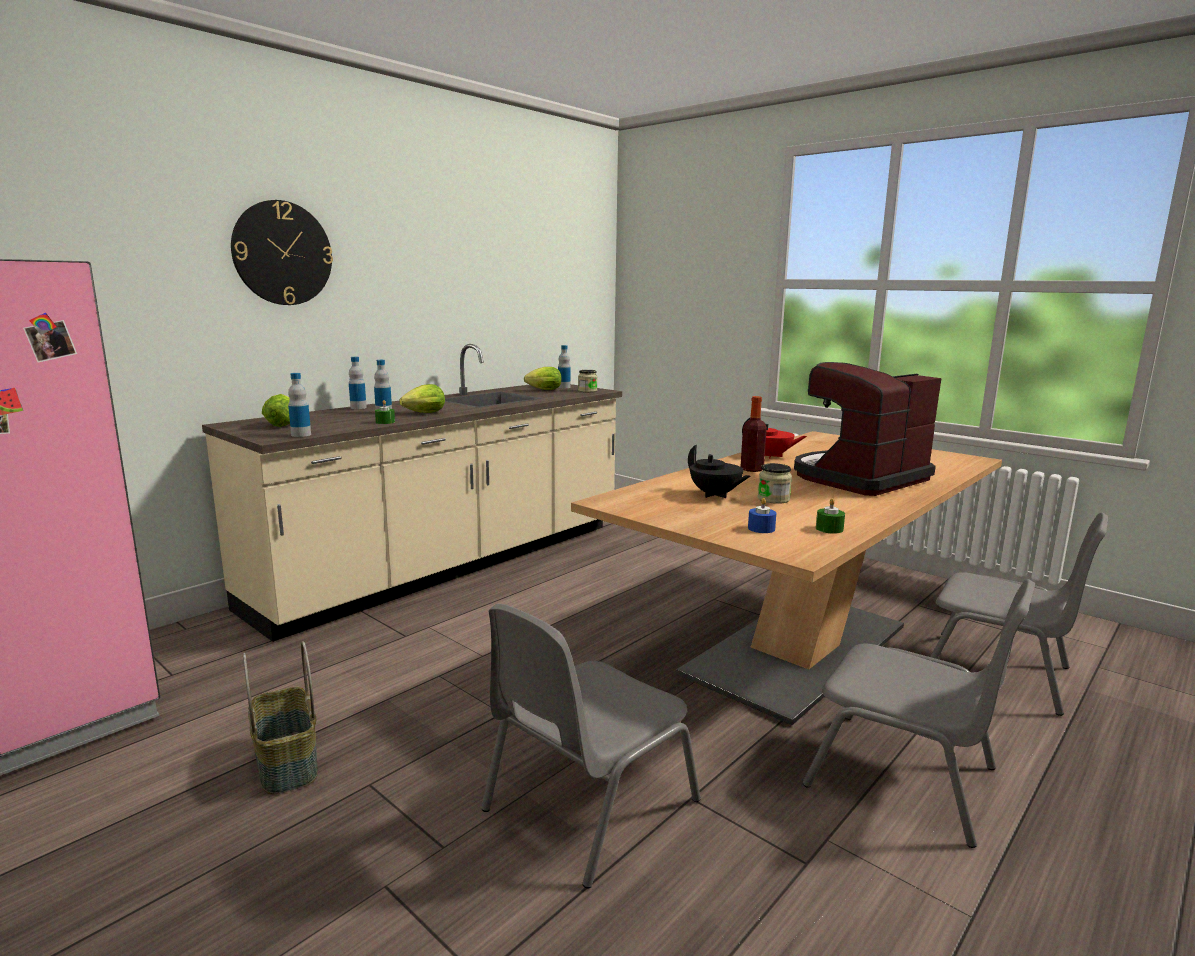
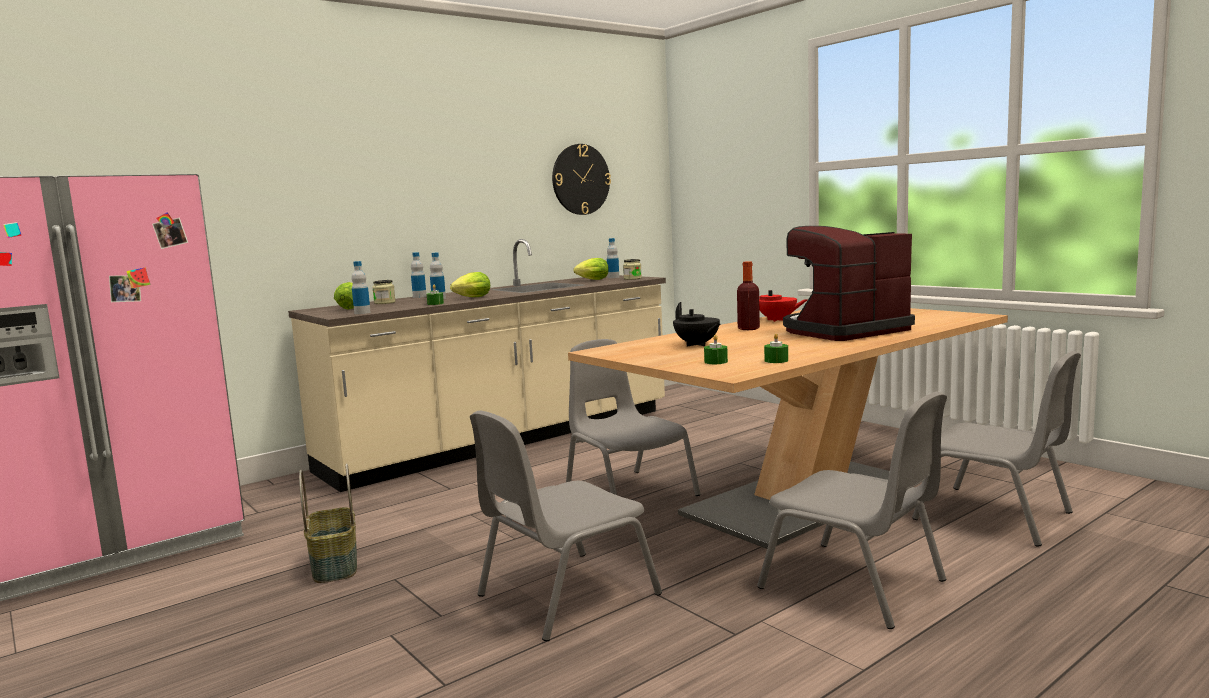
camera: 10 degrees right, 5 degrees down
wall clock [231,200,333,305] -> wall clock moved to [552,144,611,215]
blue candle [748,498,776,533] -> green candle [704,335,728,364]
jar [758,463,792,504] -> jar moved to [372,280,396,304]
none -> grey chair [566,339,701,496]

